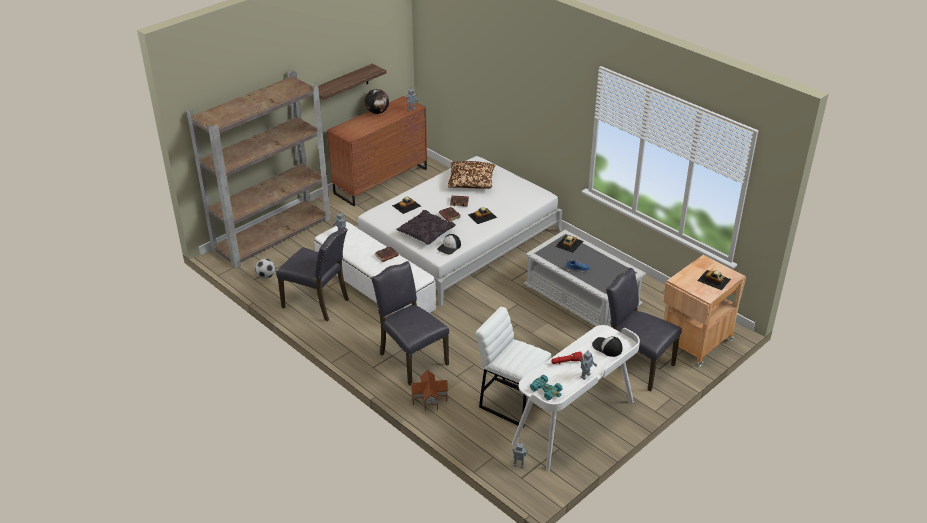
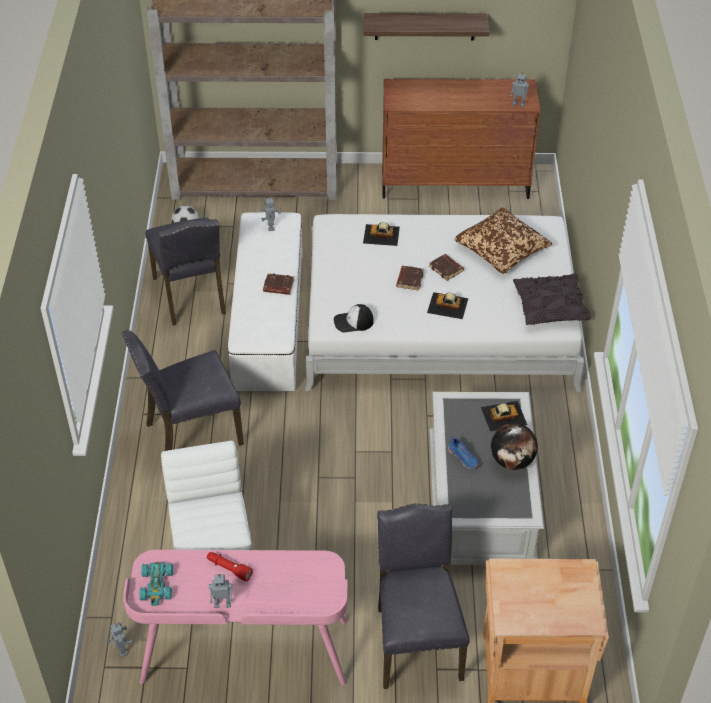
camera: 45 degrees right, 10 degrees up
globe [365,89,389,114] -> globe moved to [491,423,538,470]
grey chair [371,261,449,386] -> grey chair turned 120 degrees counterclockwise [121,330,244,451]
black pillow [396,210,456,245] -> black pillow moved to [513,273,591,325]
toy house [411,370,448,411] -> none
white desk [512,325,640,471] -> pink desk [123,550,348,685]
cap [592,336,622,357] -> none
toy car [697,270,731,290] -> none

